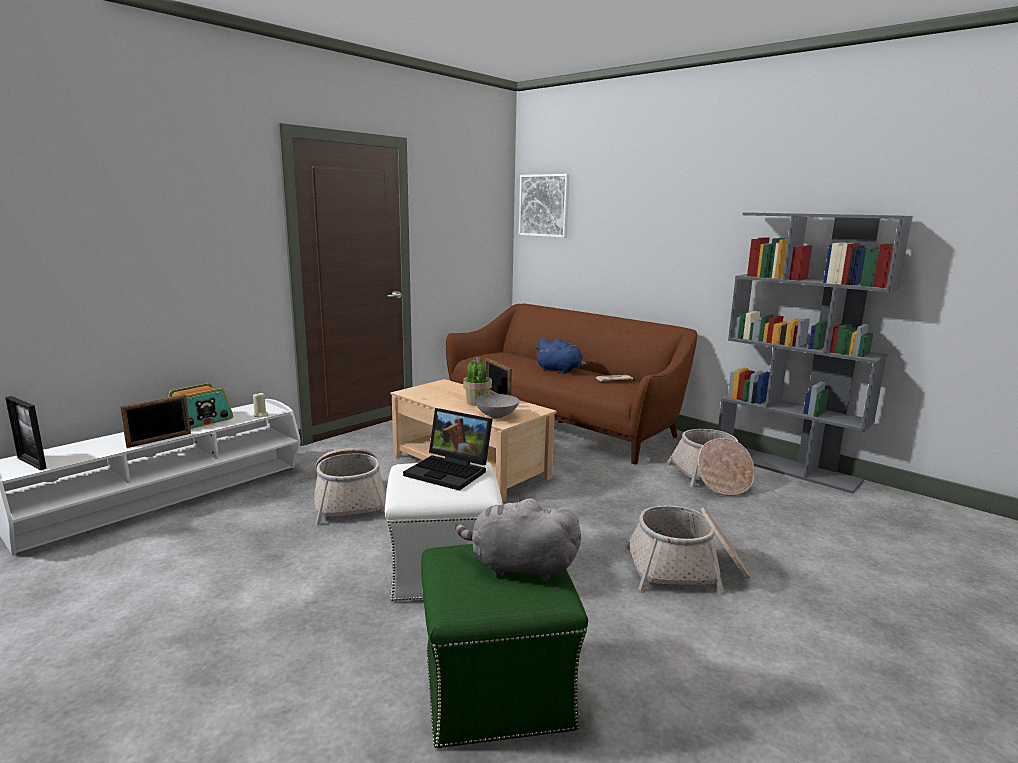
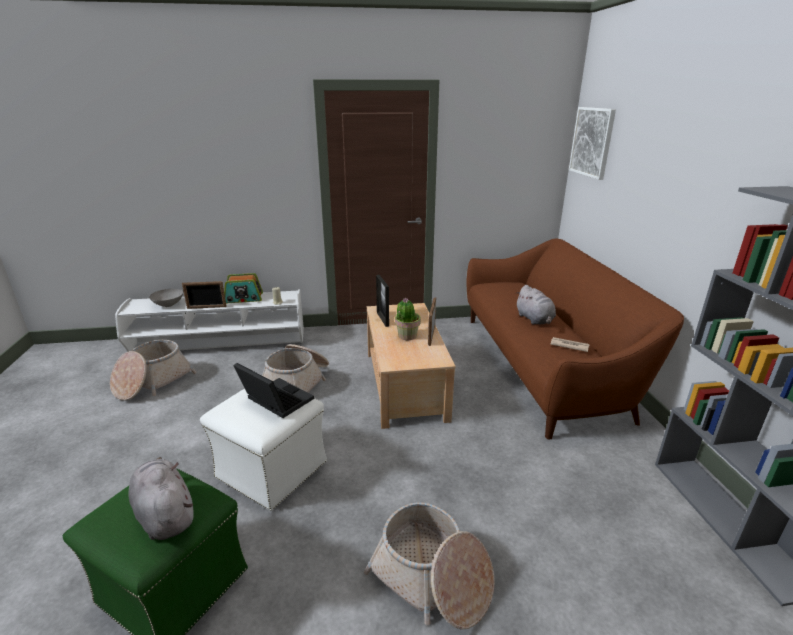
camera: 40 degrees right, 10 degrees up
picture frame [5,396,47,470] -> picture frame moved to [376,275,389,327]
laptop [403,408,493,491] -> laptop turned 150 degrees clockwise [233,363,314,418]
grey bowl [475,394,519,419] -> grey bowl moved to [149,289,183,307]
blue plush toy [535,338,587,374] -> grey plush toy [515,285,556,324]
basket [667,429,755,496] -> basket moved to [110,340,197,400]

